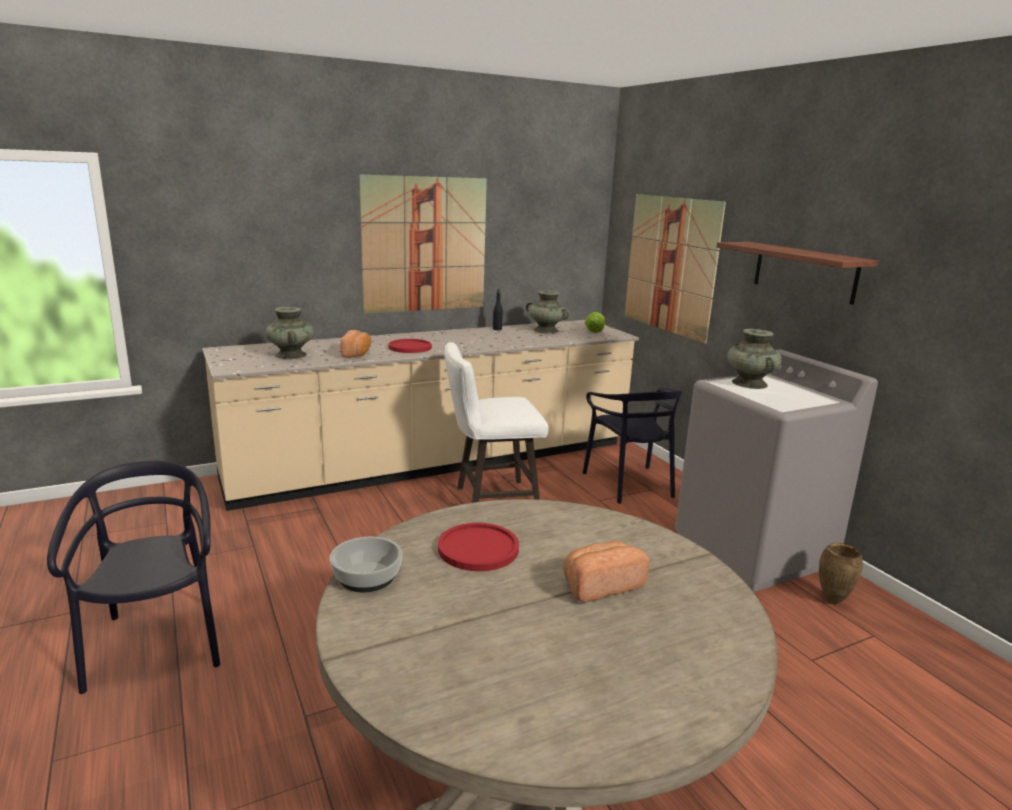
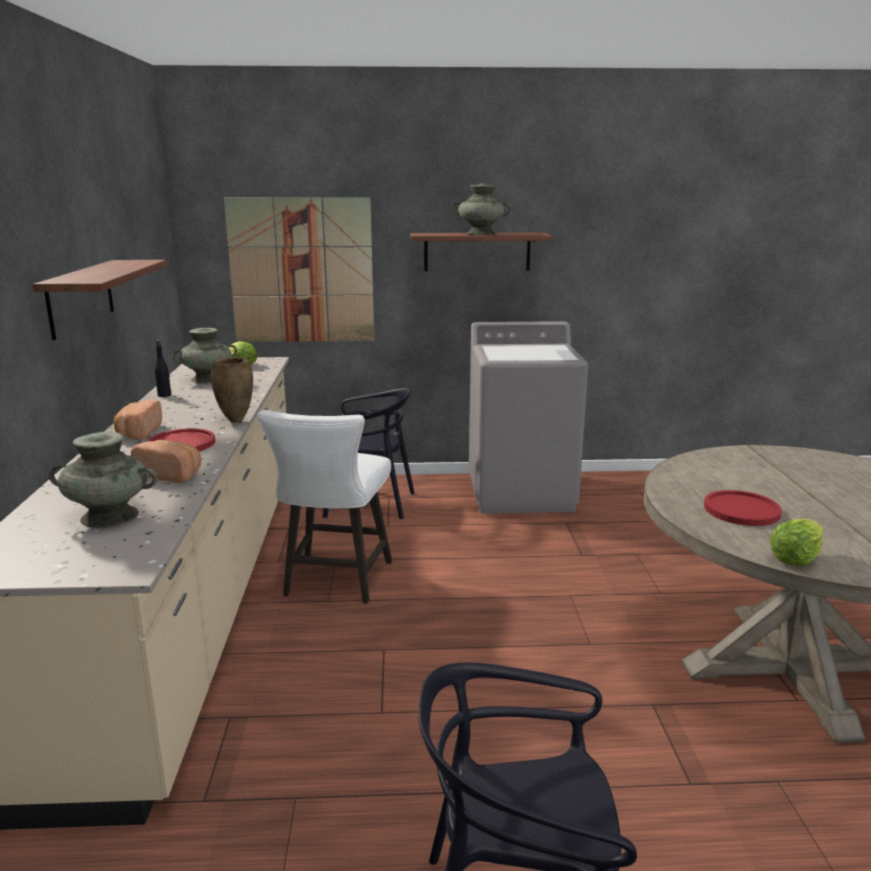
camera: 65 degrees left, 0 degrees up
bowl [330,537,402,592] -> lettuce [770,519,823,566]
picture [359,174,487,314] -> shelf [33,260,167,340]
bread [563,541,649,602] -> bread moved to [114,399,162,440]
turquoise vase [727,329,781,389] -> turquoise vase moved to [452,183,511,235]
brown vase [819,543,863,604] -> brown vase moved to [210,357,253,423]

